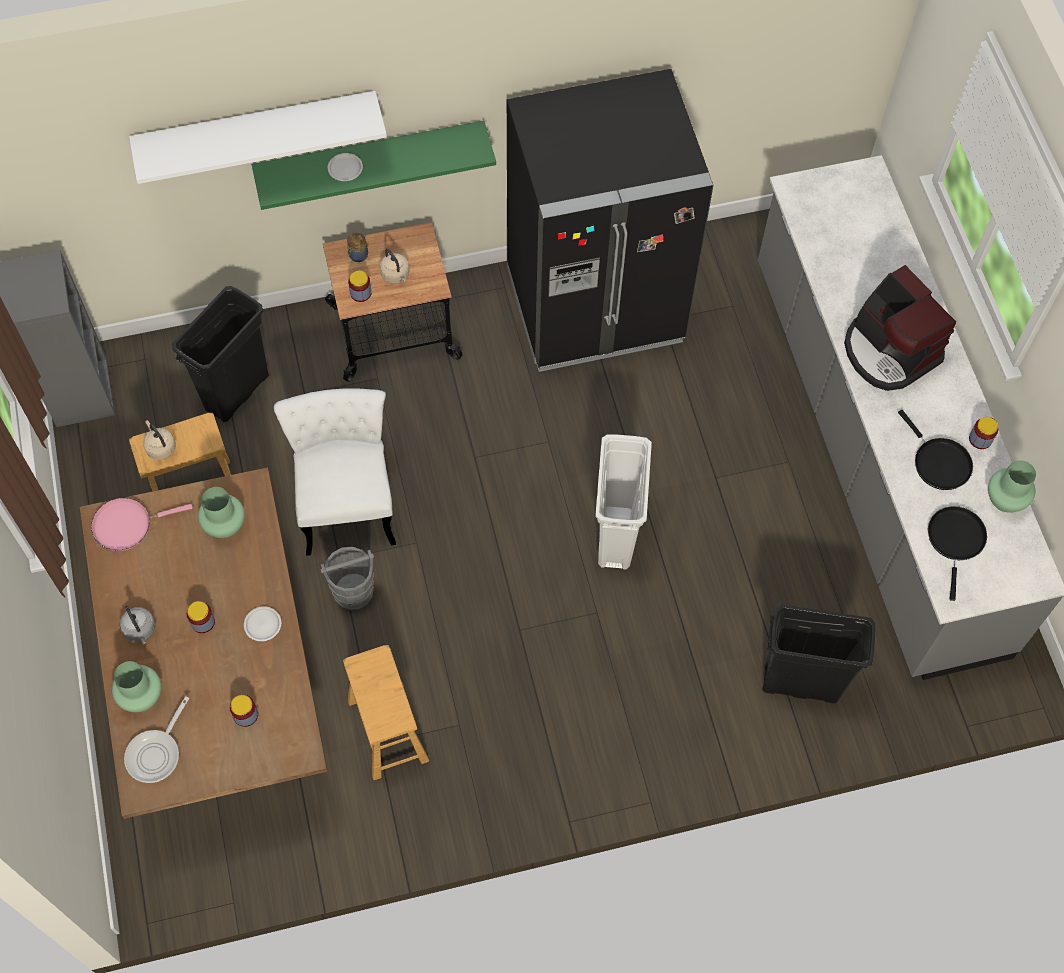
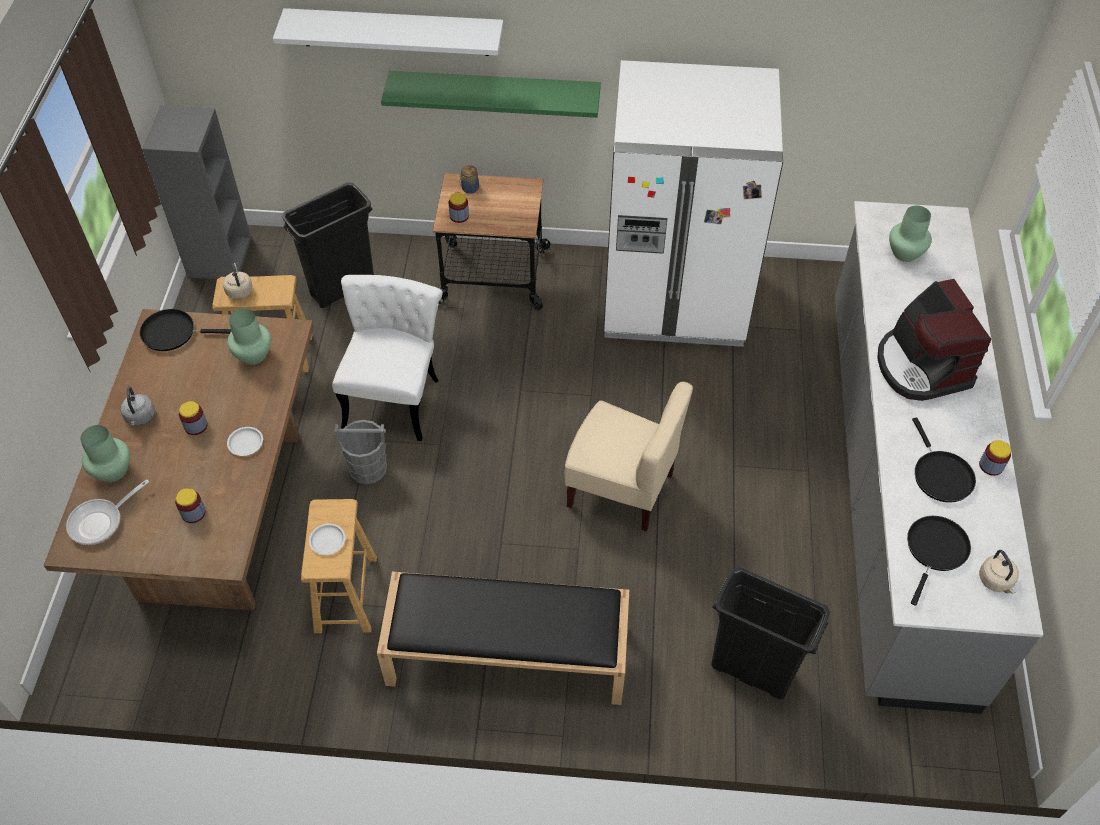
camera: 20 degrees right, 10 degrees down
pink frying pan [91,498,193,551] -> black frying pan [139,309,232,351]
white plate [328,153,363,181] -> white plate moved to [309,523,346,555]
beige kettle [380,249,410,284] -> beige kettle moved to [979,550,1019,594]
black fridge [507,69,713,372] -> white fridge [603,60,783,347]
white trash can [595,434,652,570] -> beige chair [564,382,693,531]
green vase [988,460,1036,512] -> green vase moved to [889,206,932,262]
none -> black bench [377,572,630,705]

